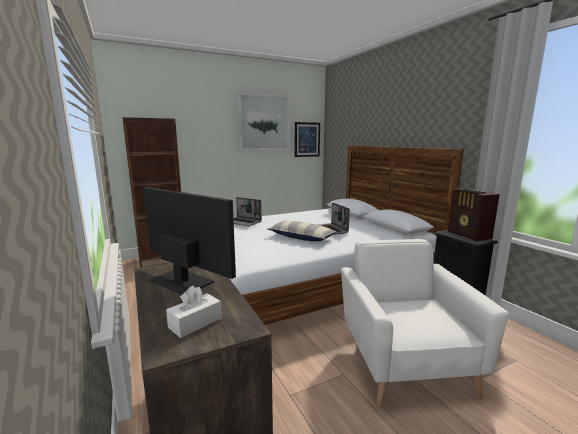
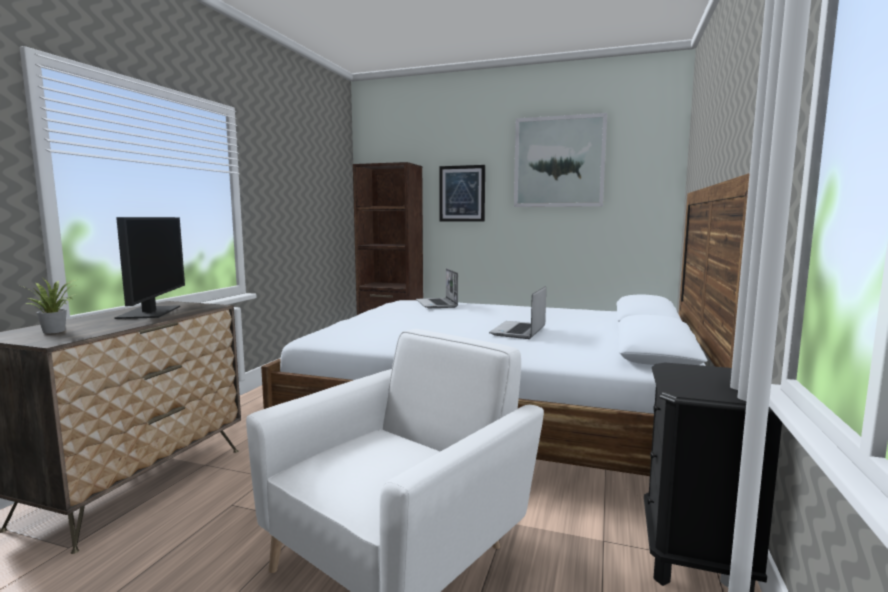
camera: 45 degrees right, 5 degrees down
white tissue box [166,286,222,338] -> potted plant [22,279,76,334]
pillow [267,221,337,241] -> none
picture [295,122,320,157] -> picture moved to [440,165,485,222]
radio [448,189,500,242] -> none

